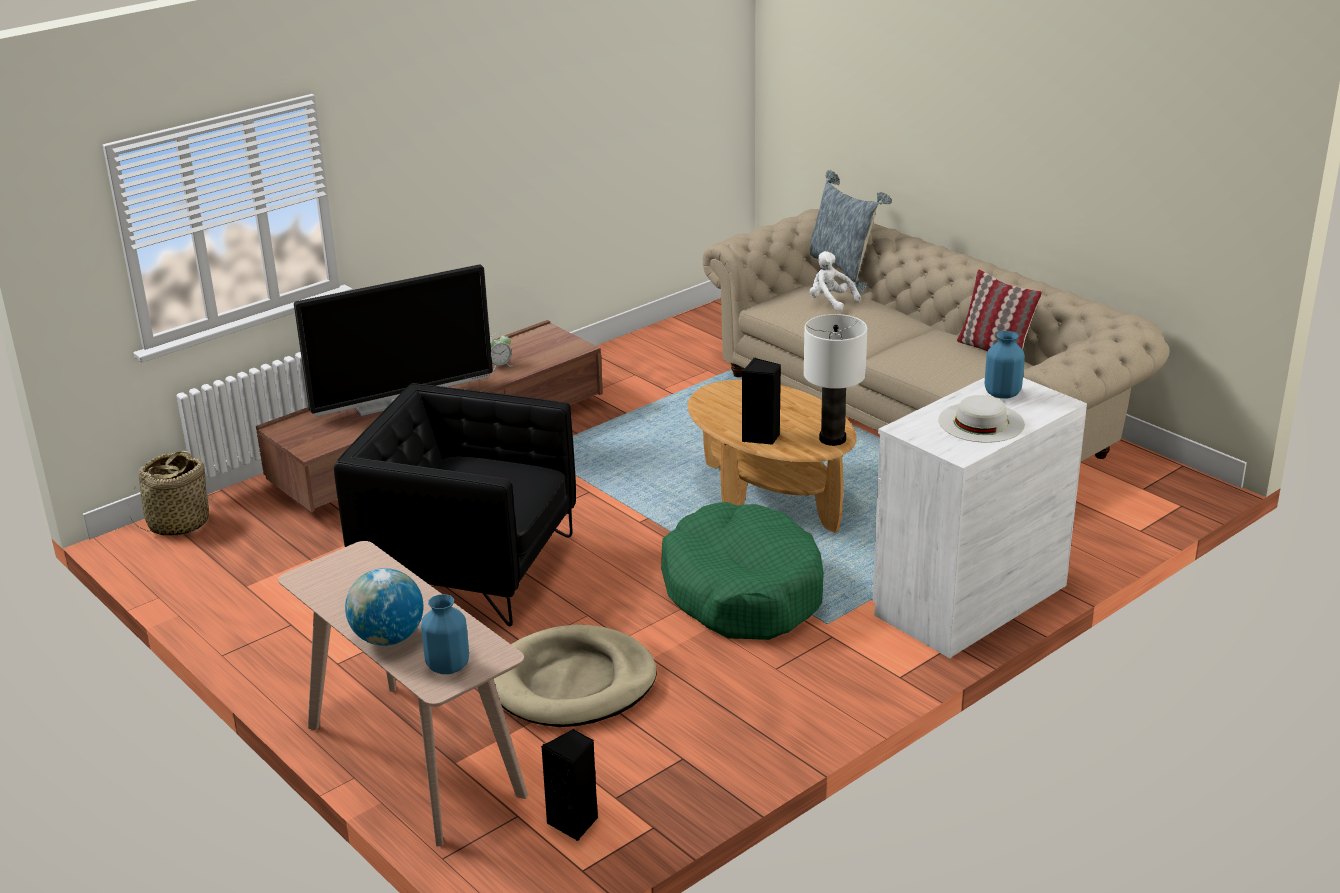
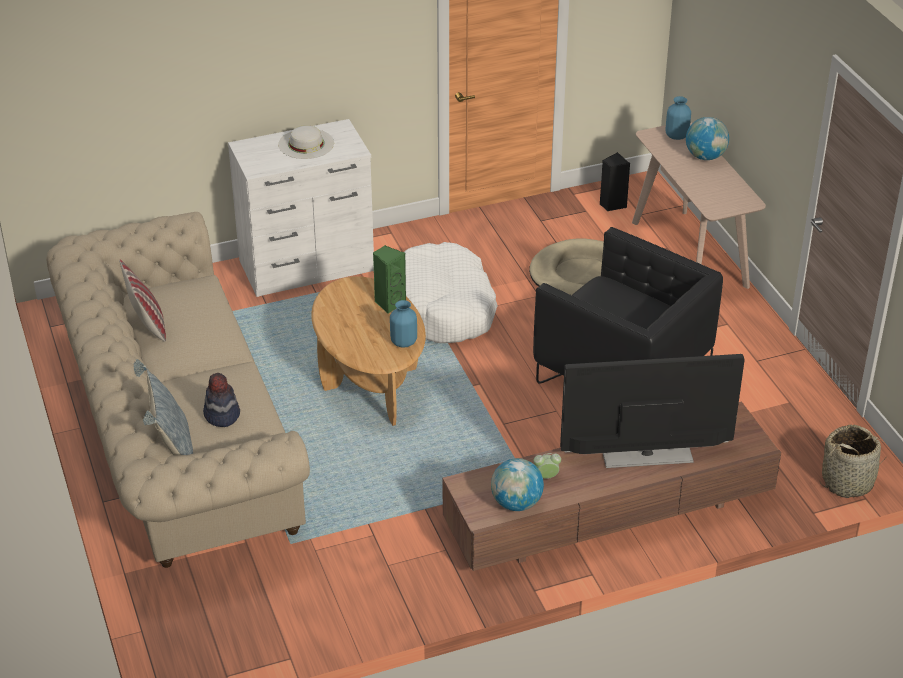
camera: 160 degrees left, 10 degrees up
green dog bed [661,502,824,640] -> white dog bed [404,242,498,343]
black speaker [742,358,781,445] -> green speaker [373,246,406,314]
white table lamp [804,314,867,446] -> none
white plush toy [809,251,861,311] -> hat [203,373,240,427]
blue vase [985,331,1025,399] -> blue vase moved to [390,300,417,348]
none -> globe [491,458,544,511]

